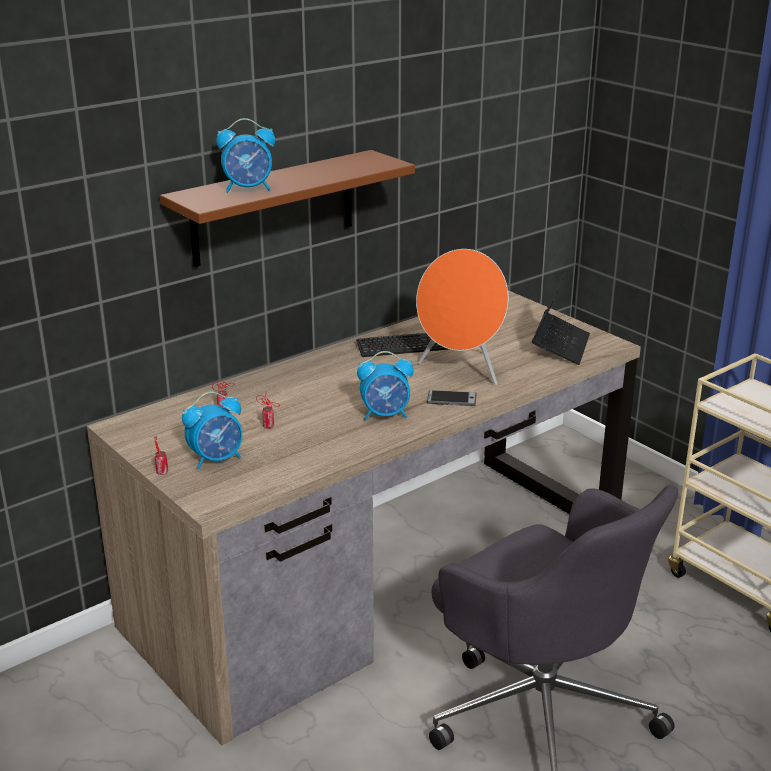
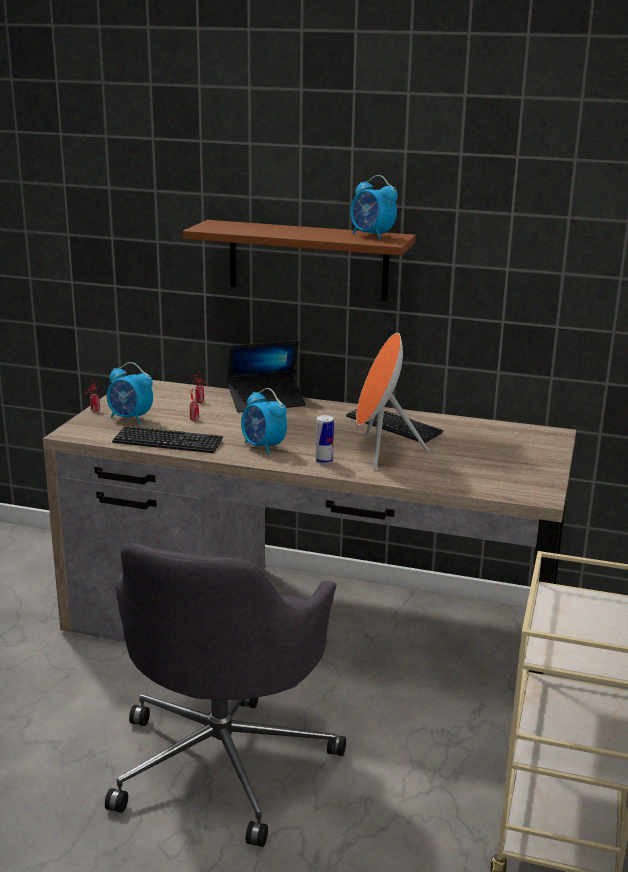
camera: 55 degrees right, 5 degrees down
alarm clock [216,118,275,193] -> alarm clock moved to [350,175,398,240]
phone [427,390,476,406] -> can [316,415,334,464]
laptop [532,272,590,365] -> laptop moved to [227,340,306,412]
none -> keyboard [112,426,223,453]

